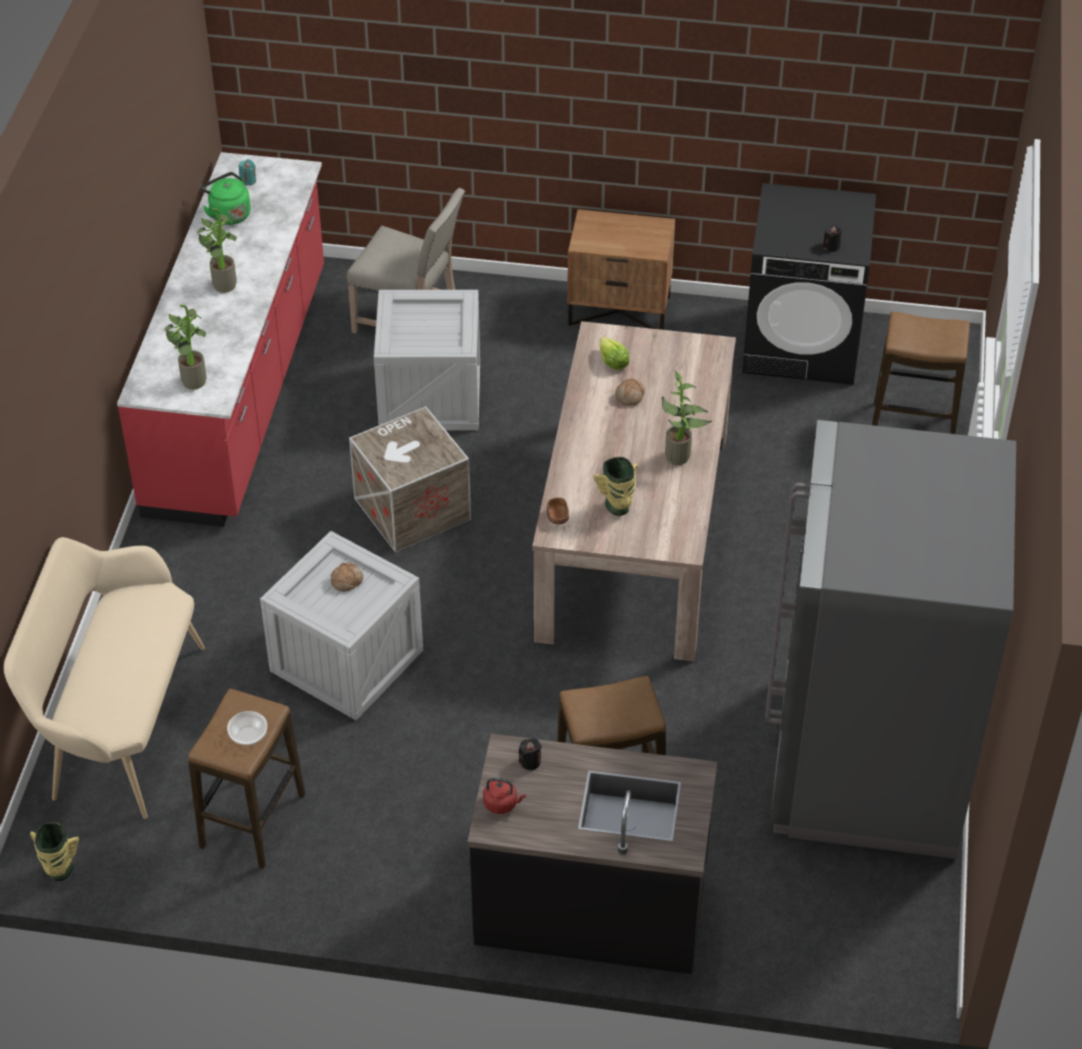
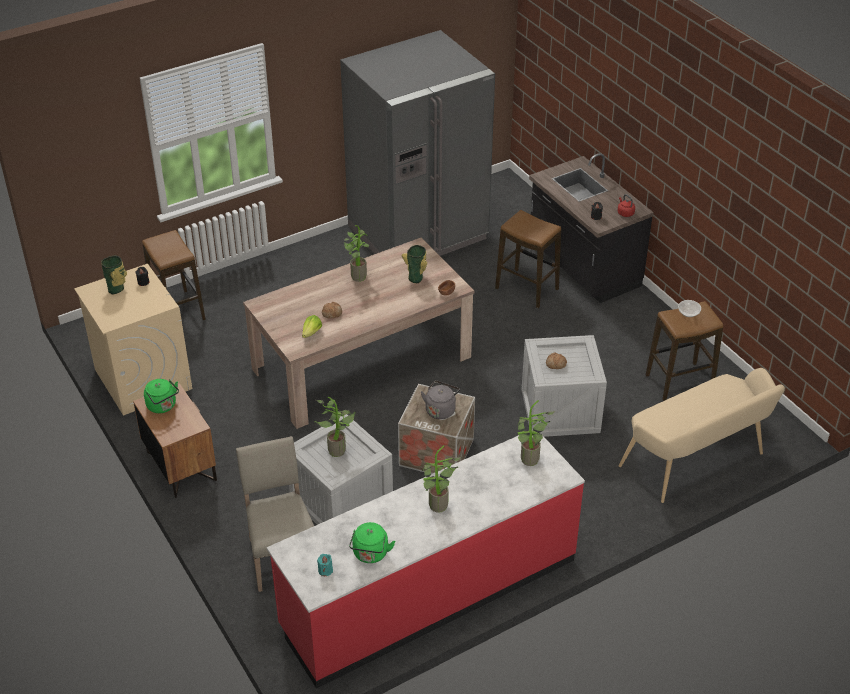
camera: 130 degrees left, 5 degrees down
vase [30,822,79,881] -> vase moved to [101,256,127,294]
black washing machine [742,183,876,385] -> beige washing machine [74,264,192,416]
none -> green kettle [144,379,179,413]
none -> potted plant [315,396,356,457]
none -> grey kettle [421,380,460,419]

